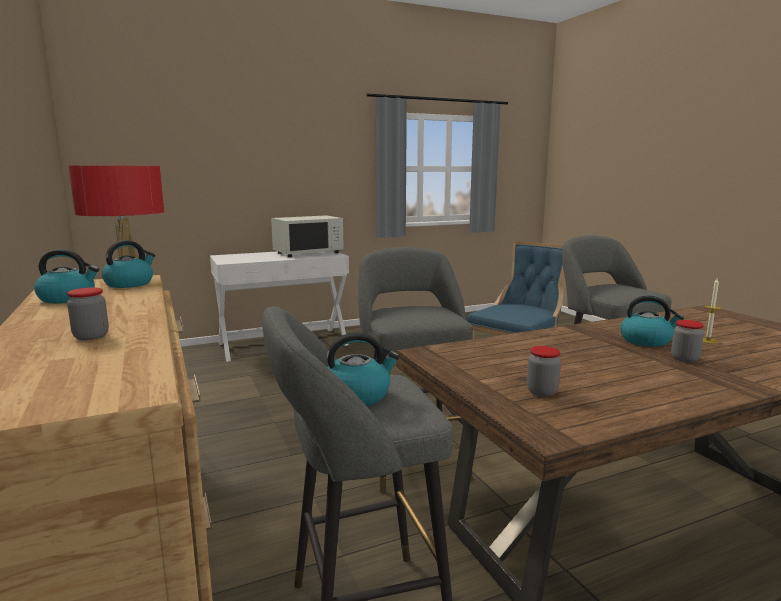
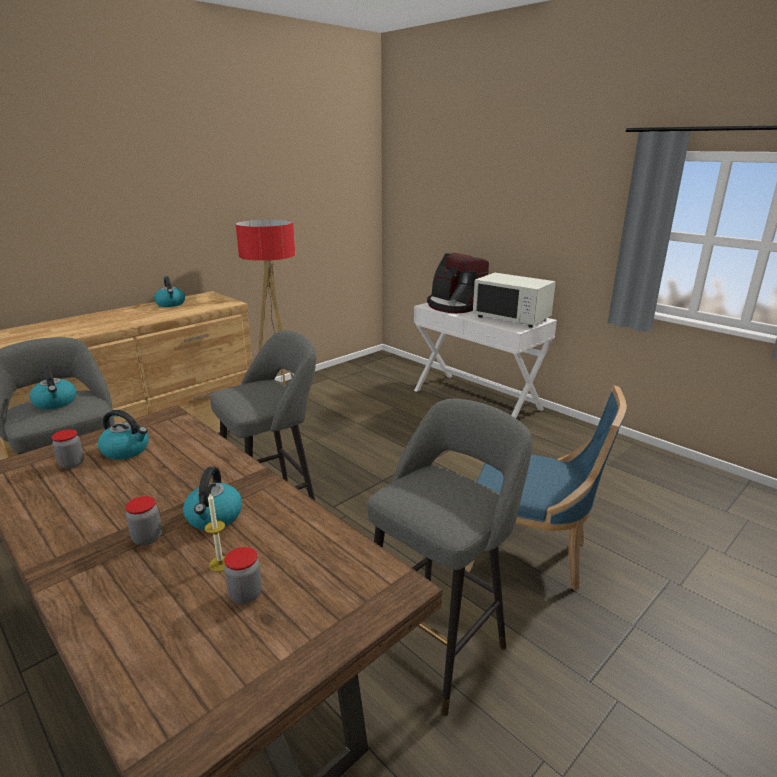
camera: 70 degrees right, 10 degrees up
jar [67,287,109,340] -> jar moved to [224,547,262,604]
kettle [102,240,155,288] -> kettle moved to [98,410,149,460]
none -> coffee machine [427,253,489,313]

